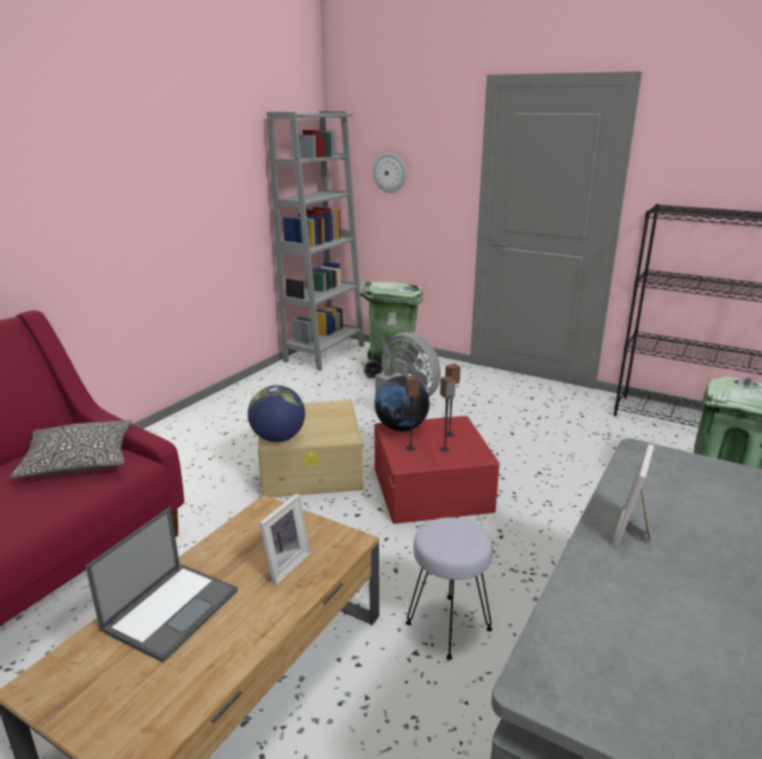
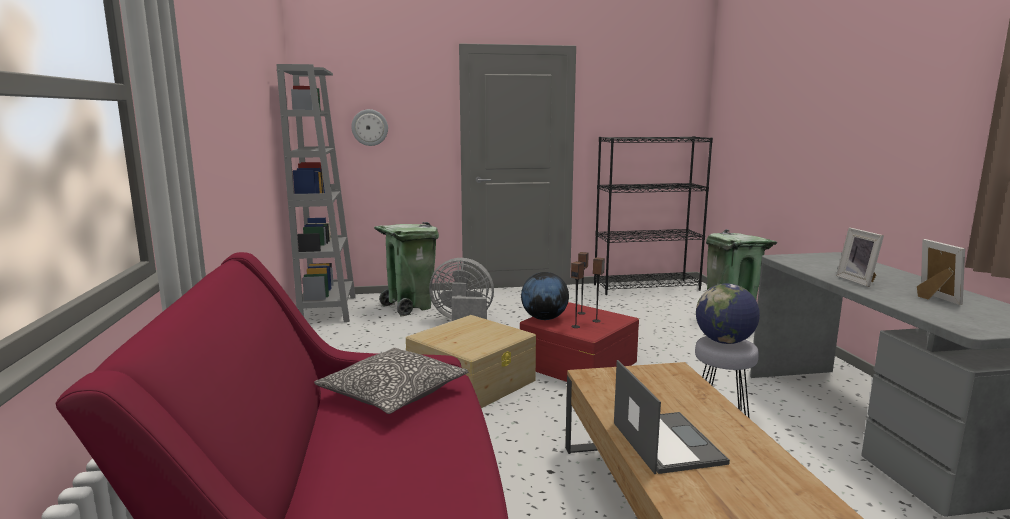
camera: 40 degrees left, 10 degrees down
globe [248,385,305,442] -> globe moved to [696,283,760,344]
picture frame [259,494,311,585] -> picture frame moved to [917,239,965,305]

